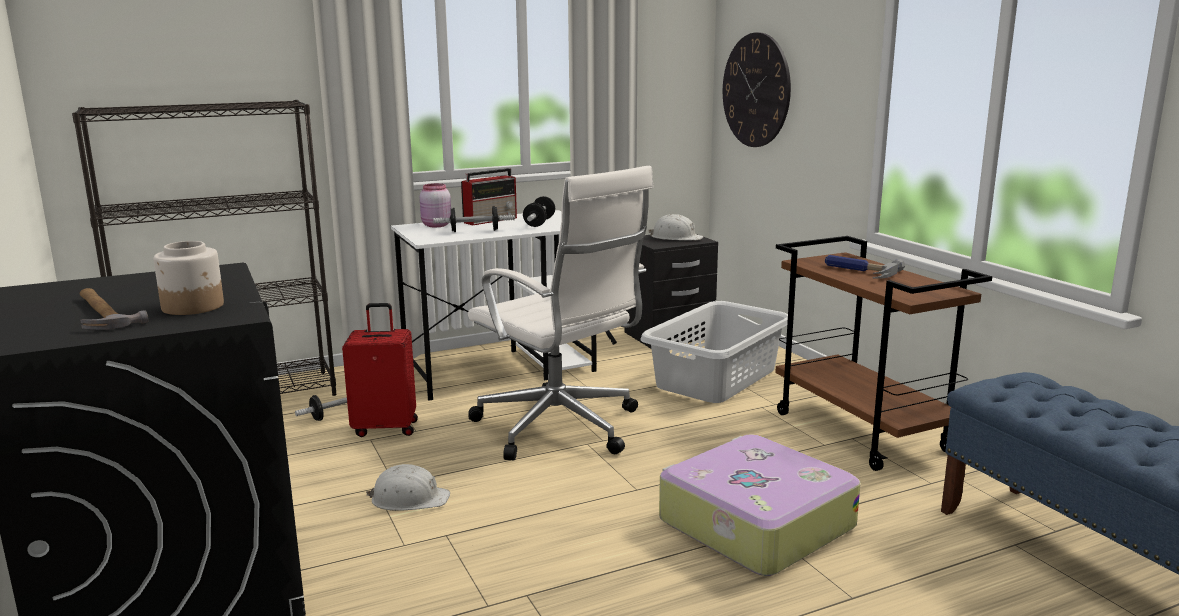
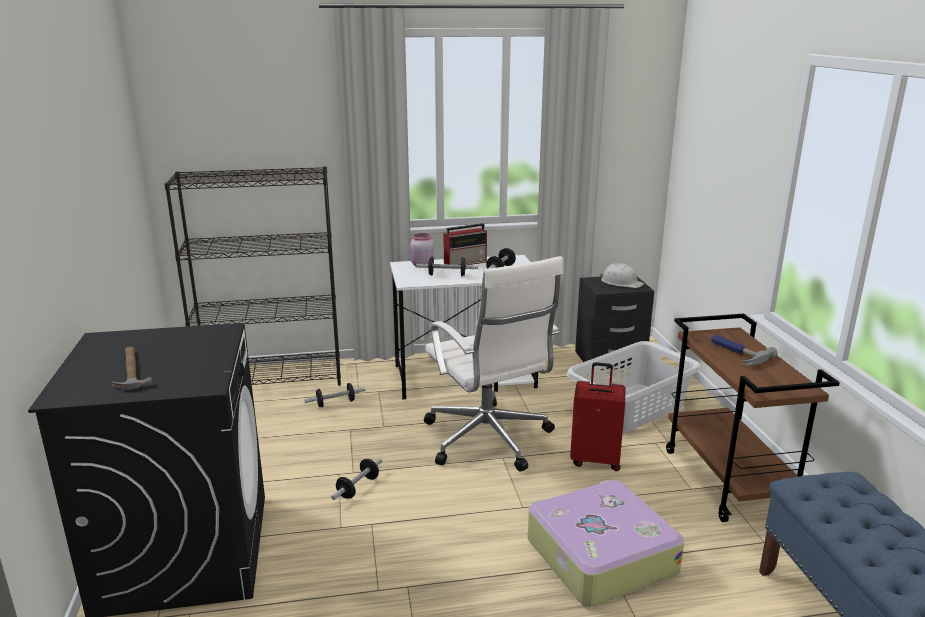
camera: 15 degrees right, 5 degrees up
jar [153,241,224,315] -> none
red suitcase [342,303,418,437] -> red suitcase moved to [570,362,626,471]
white hard hat [366,464,450,511] -> dumbbell [331,458,382,500]
wall clock [723,32,791,147] -> none

